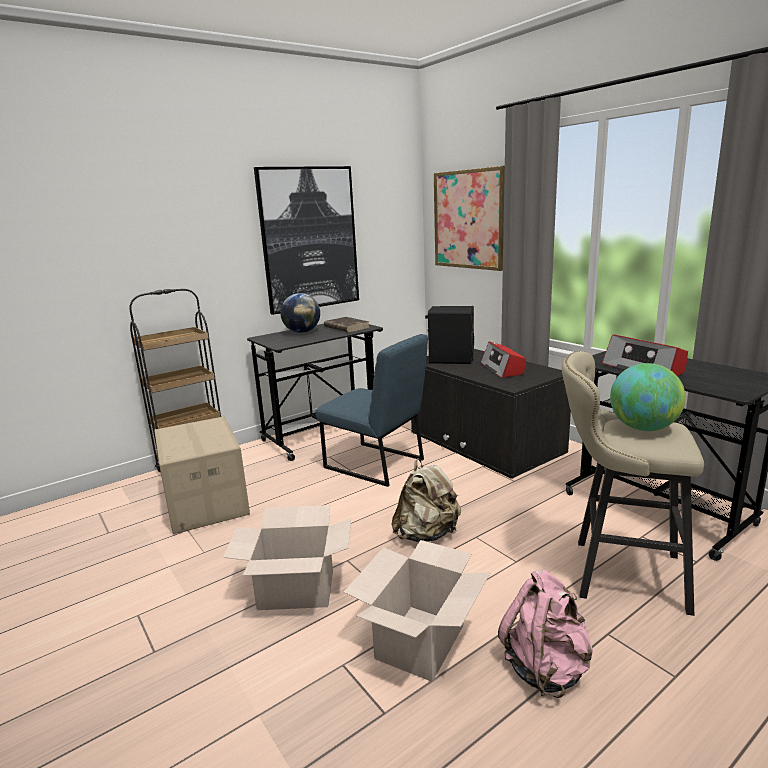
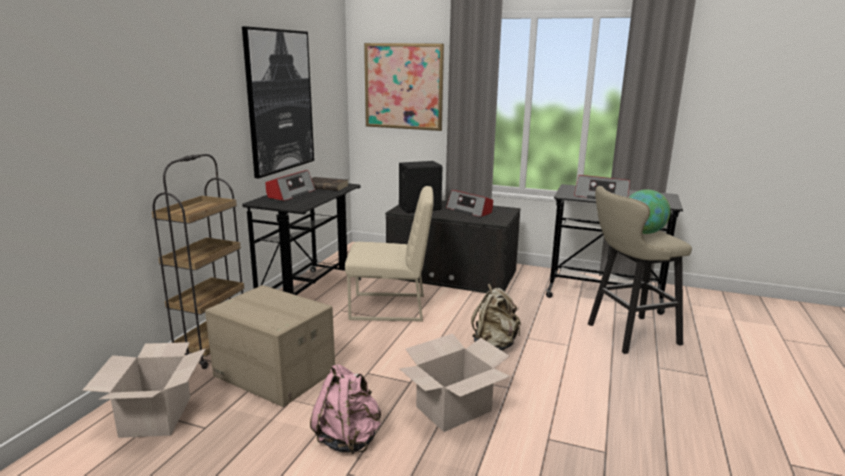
camera: 35 degrees left, 0 degrees up
globe [280,293,320,333] -> radio [266,170,316,201]
blue chair [316,334,428,487] -> beige chair [345,186,433,321]
cardboard box [344,540,490,682] -> cardboard box moved to [82,342,206,438]
pink backpack [498,570,593,698] -> pink backpack moved to [310,364,381,454]

